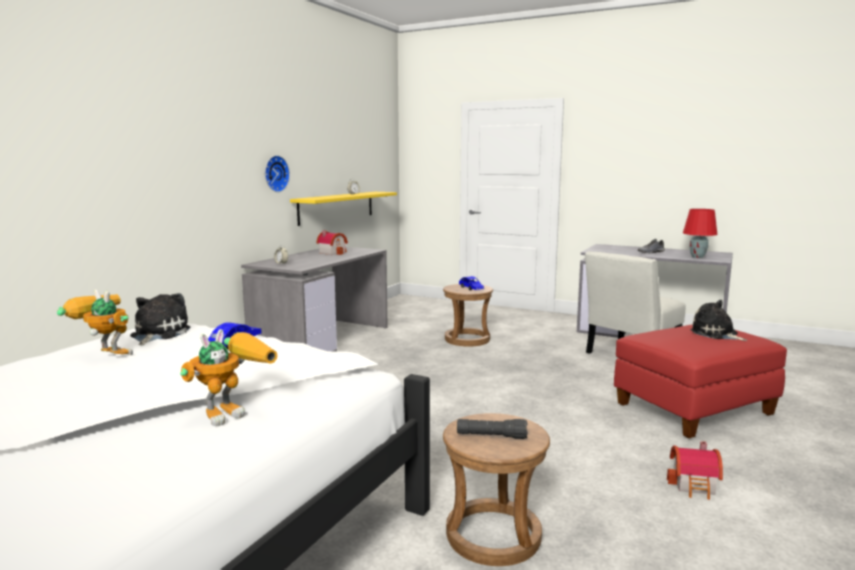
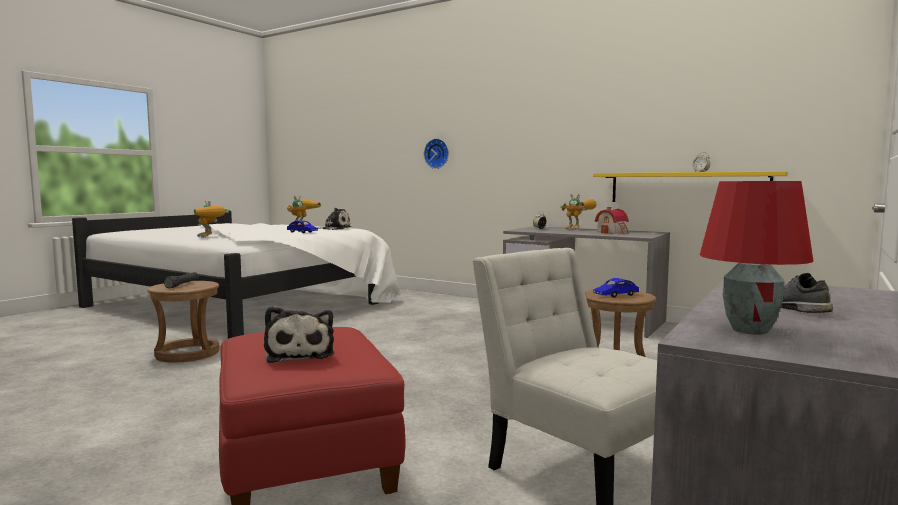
camera: 95 degrees right, 5 degrees down
wall clock [265,155,290,192] -> wall clock moved to [424,138,449,169]
toy house [667,441,723,500] -> none
plush toy [690,300,747,341] -> plush toy turned 105 degrees clockwise [264,306,334,363]
none -> toy robot [560,194,597,230]

